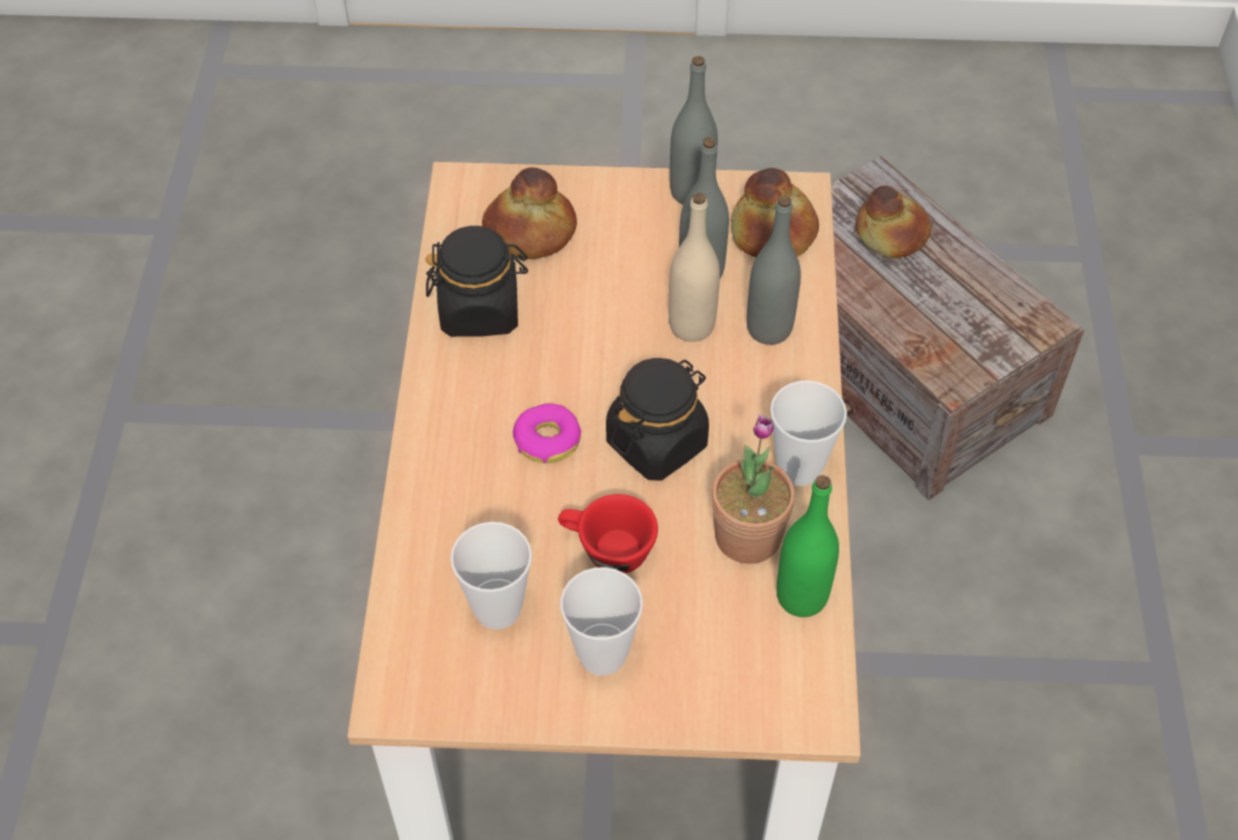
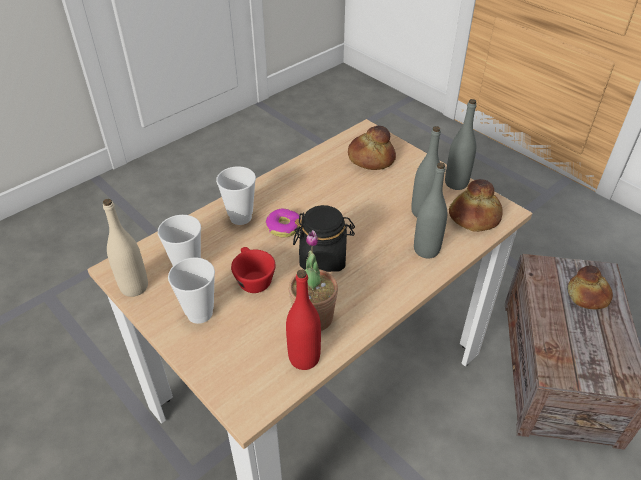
camera: 45 degrees right, 10 degrees down
black jar [426,226,528,337] -> none
beige bottle [669,193,720,342] -> beige bottle moved to [103,199,148,297]
cup [770,380,847,486] -> cup moved to [216,166,256,225]
green bottle [777,475,839,617] -> red bottle [286,270,321,370]

